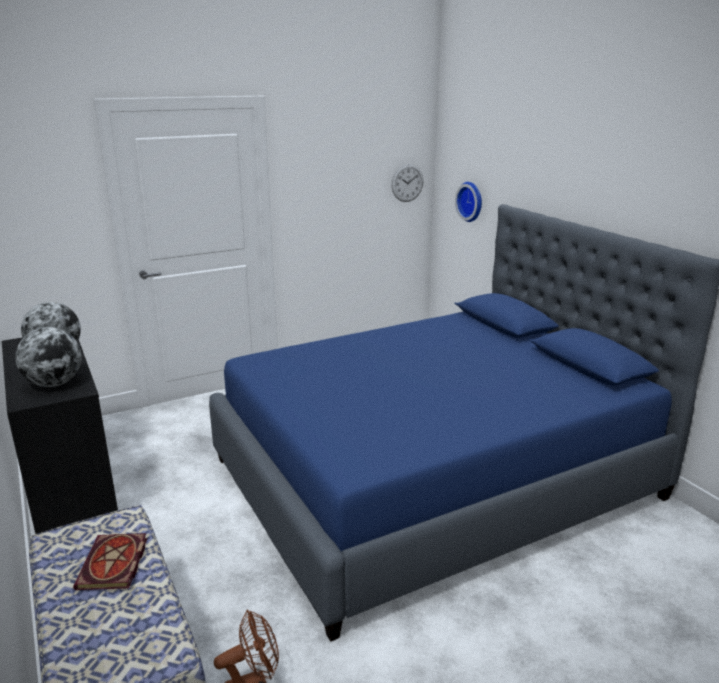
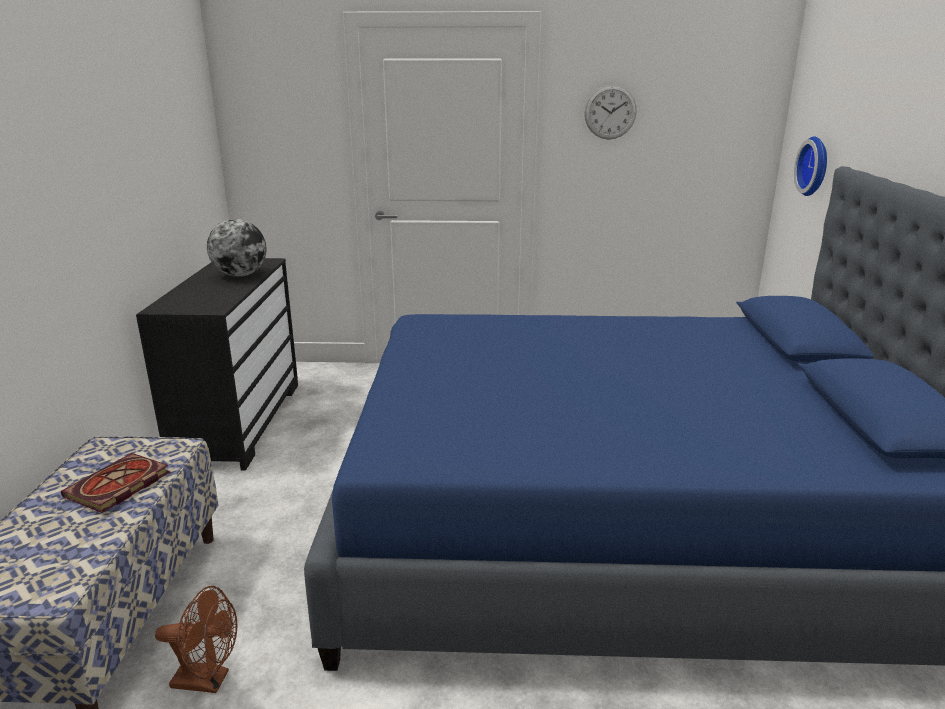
camera: 30 degrees right, 0 degrees up
globe [15,327,82,387] -> none
wall clock [391,164,423,202] -> wall clock moved to [585,85,637,140]

